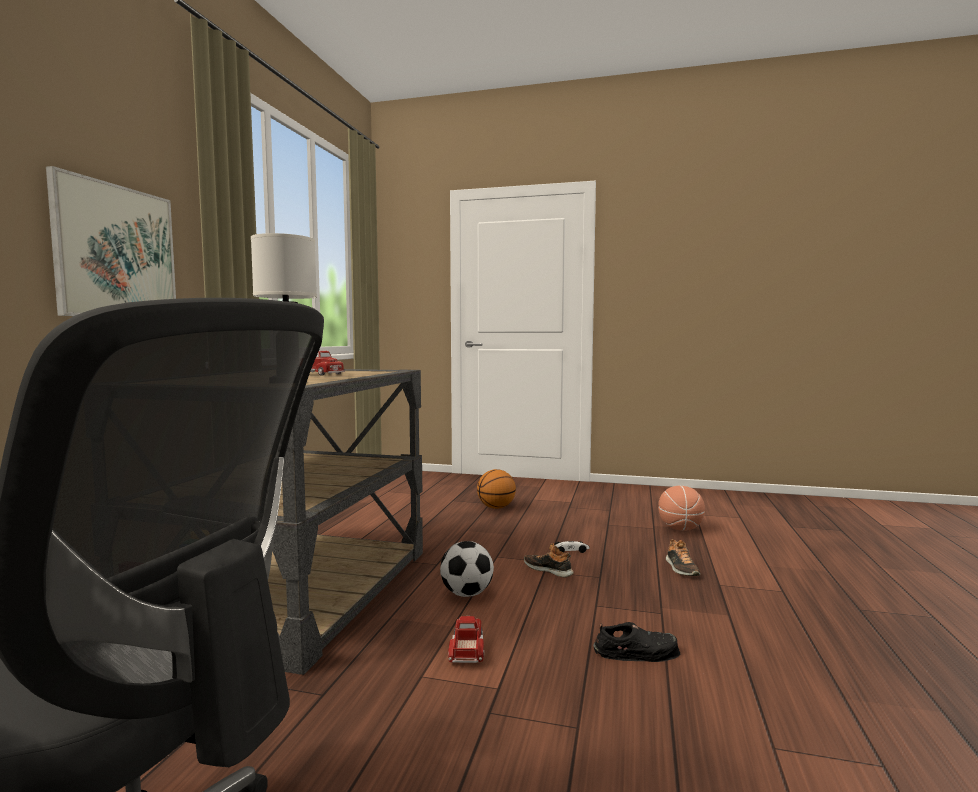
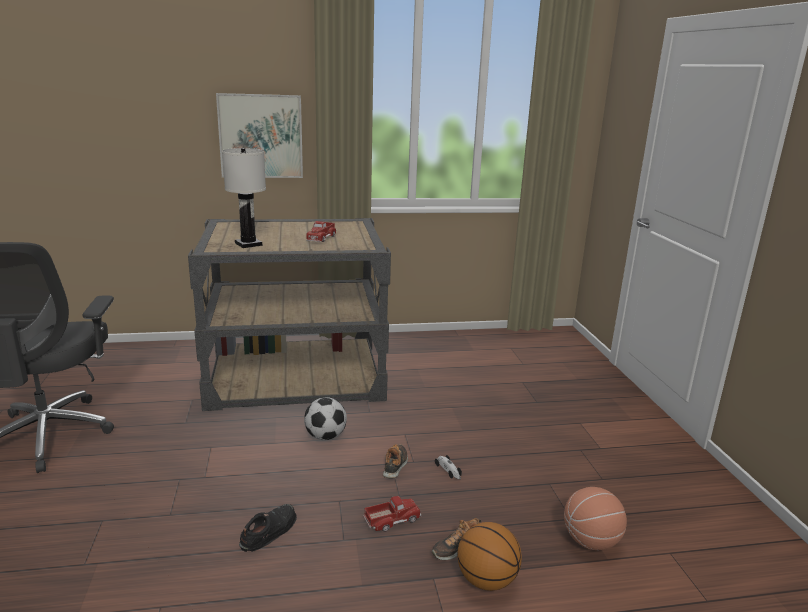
camera: 65 degrees right, 15 degrees up
toy truck [448,616,484,663] -> toy truck moved to [364,496,421,532]
basketball [477,469,516,509] -> basketball moved to [457,522,522,591]
black shoe [593,622,680,662] -> black shoe turned 120 degrees counterclockwise [239,504,297,552]

